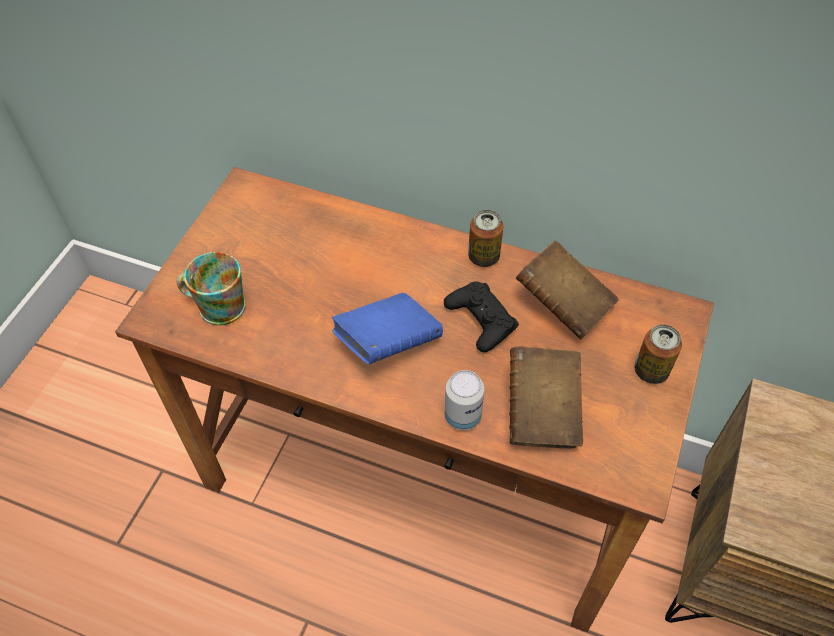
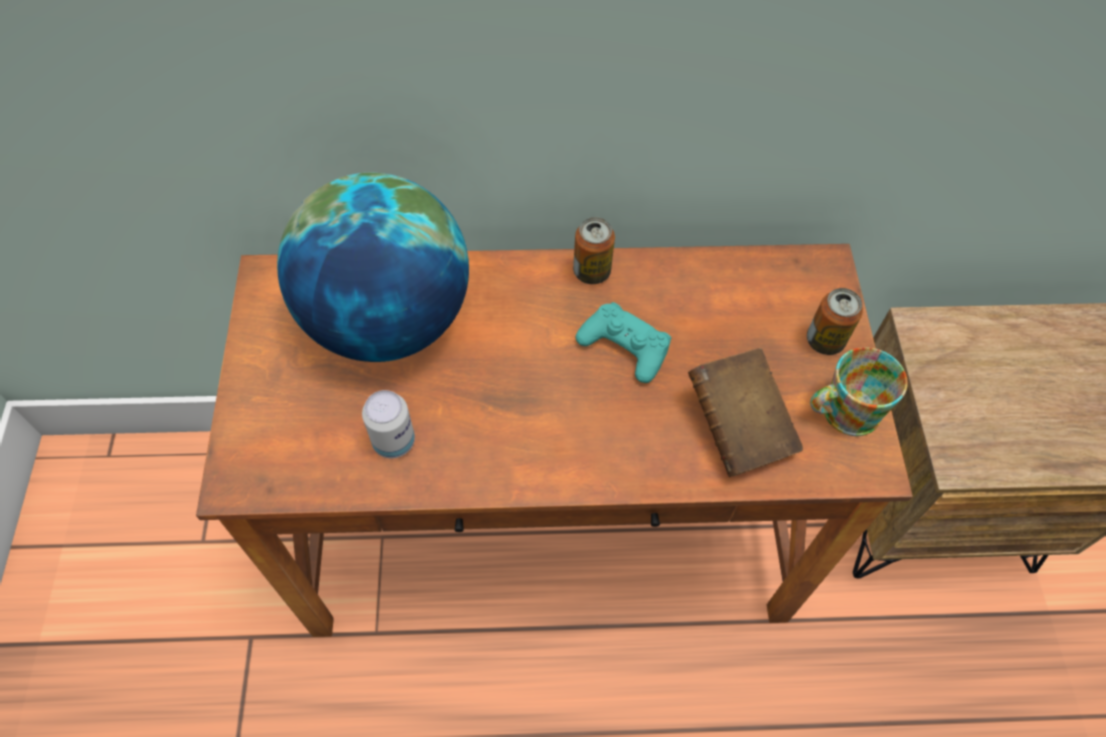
camera: 25 degrees left, 5 degrees up
mug [177,252,246,325] -> mug moved to [810,347,908,436]
blue book [332,293,443,364] -> none
black game controller [444,281,519,352] -> turquoise game controller [576,302,671,383]
can [445,370,484,430] -> can moved to [362,390,415,458]
brown book [516,241,619,340] -> none
none -> globe [277,173,469,362]

